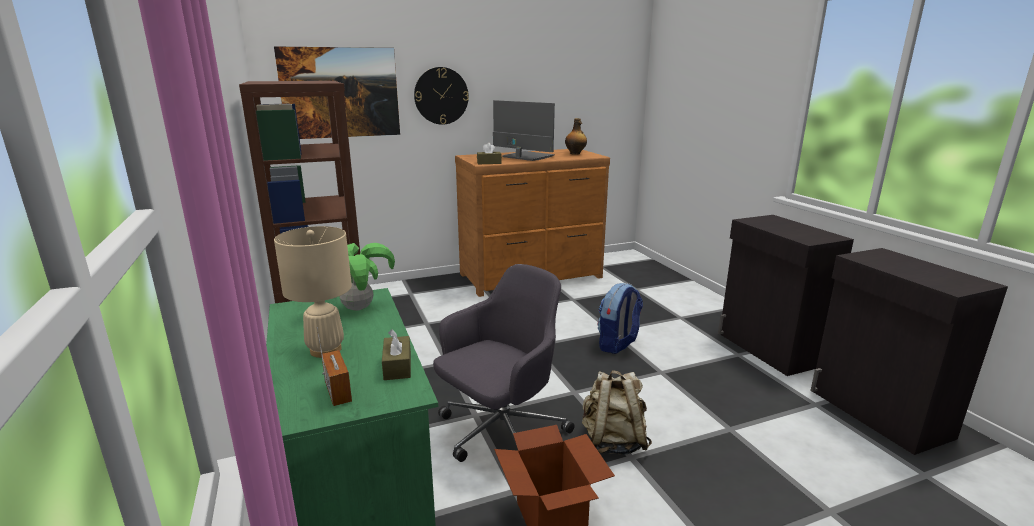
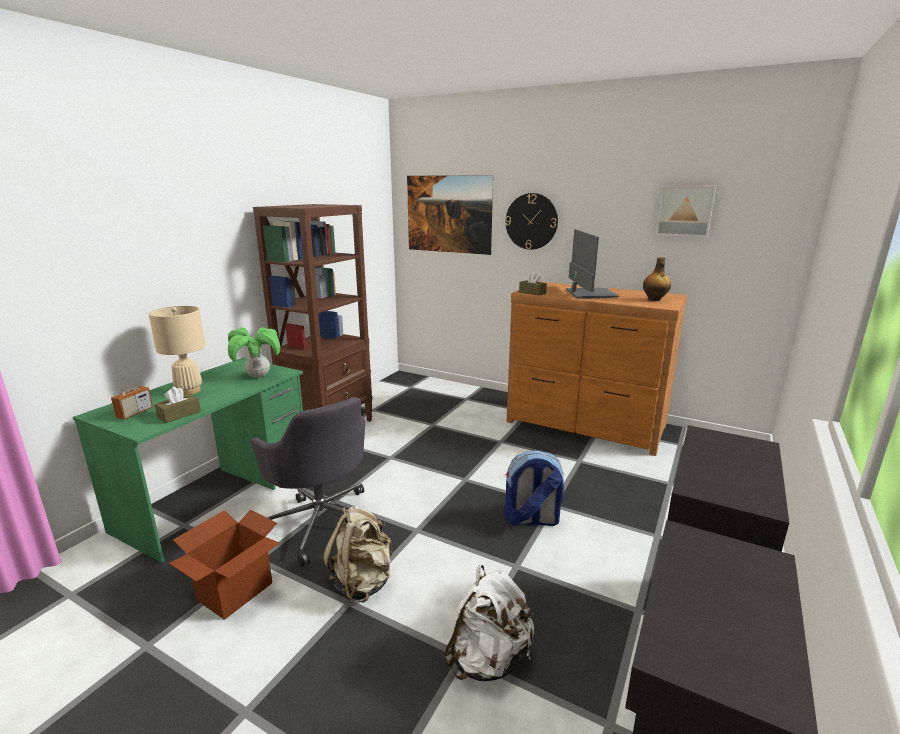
camera: 50 degrees right, 0 degrees up
grey office chair [433,264,575,462] -> grey office chair turned 45 degrees clockwise [250,397,365,567]
none -> white backpack [444,565,534,681]
none -> picture [656,186,716,237]

